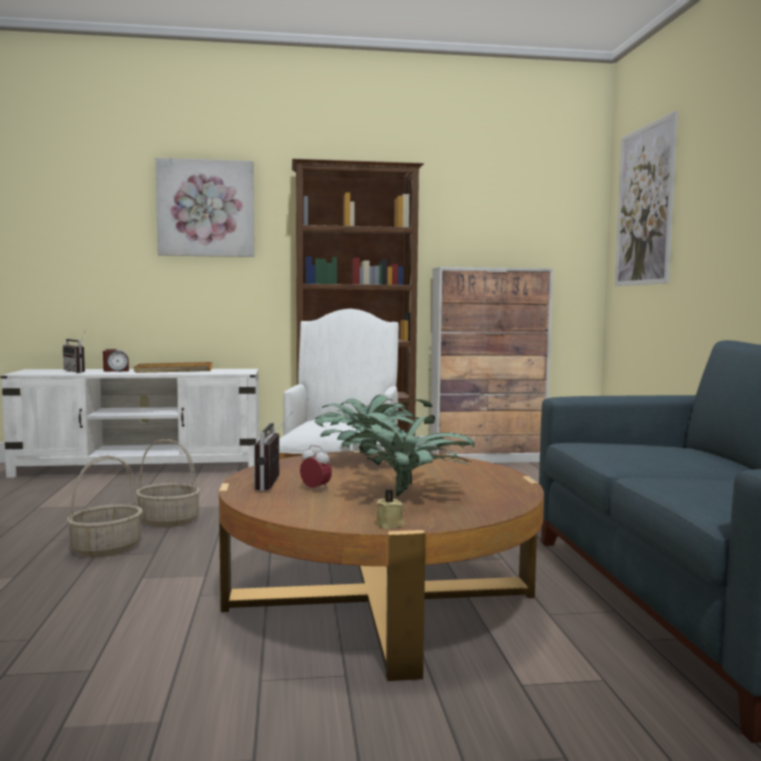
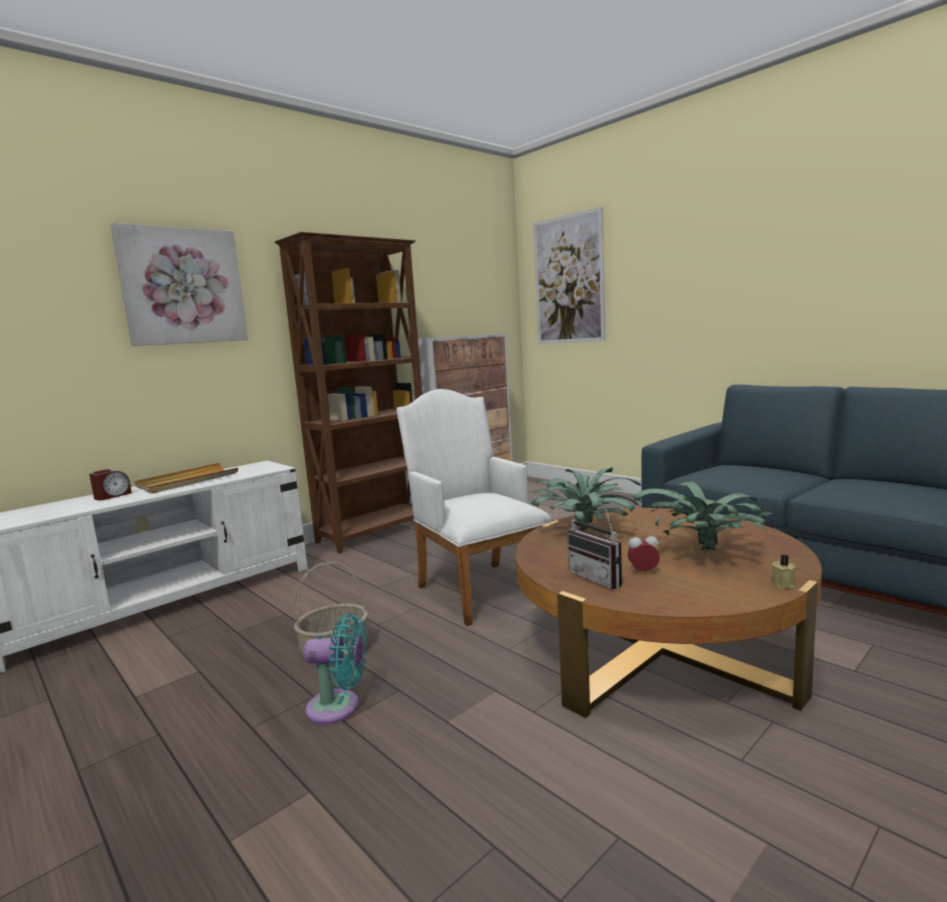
camera: 35 degrees left, 5 degrees up
radio [63,332,85,373] -> none
basket [66,456,142,557] -> turquoise fan [303,614,367,725]

